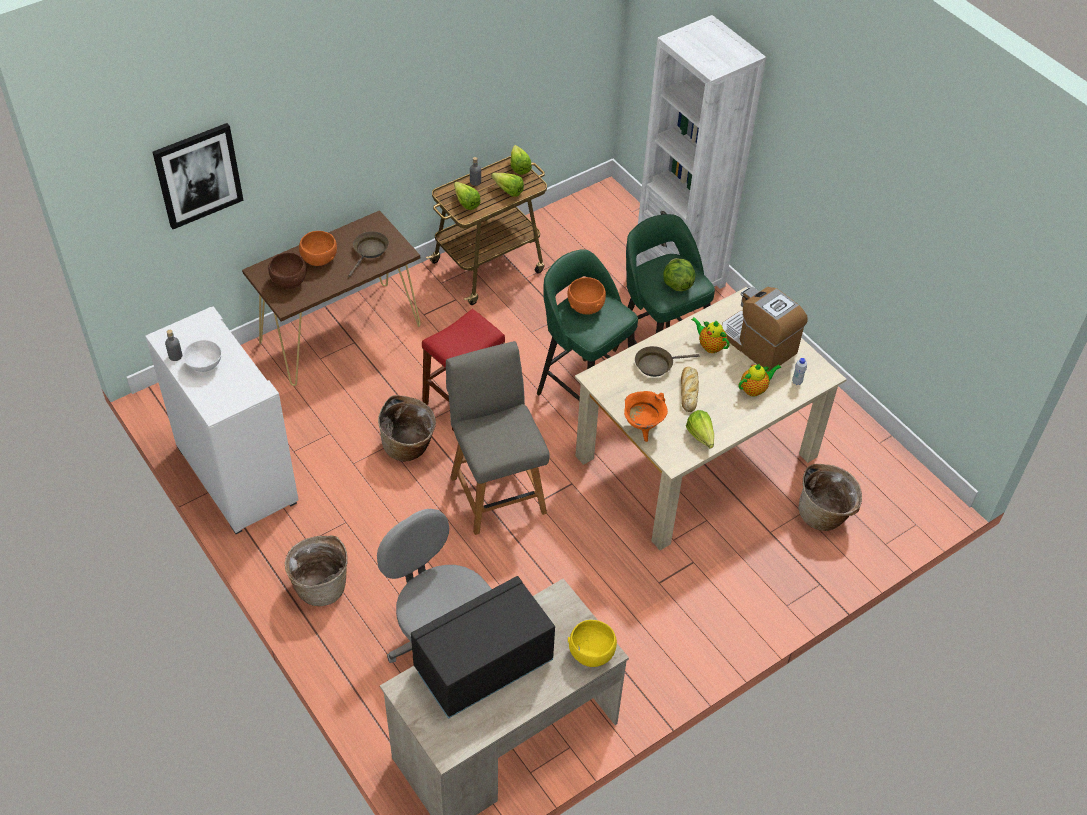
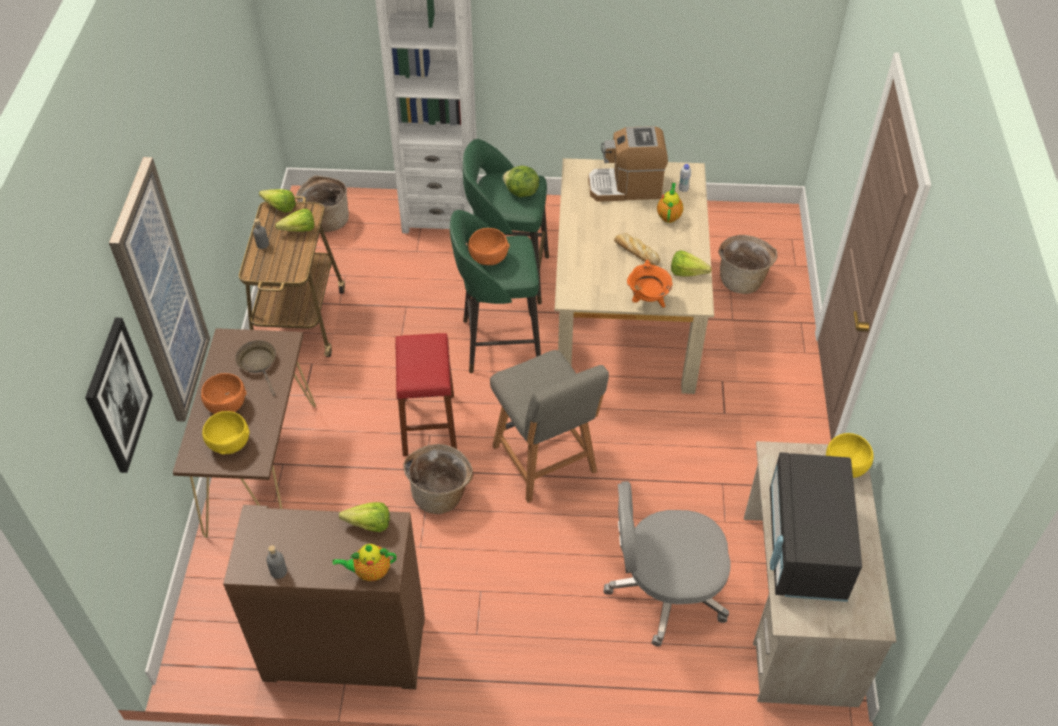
camera: 50 degrees left, 0 degrees up
white cabinet [145,306,298,534] -> brown cabinet [223,505,425,689]
white bowl [183,340,222,372] -> none
brown bowl [268,253,306,289] -> yellow bowl [202,411,249,455]
basket [284,535,348,606] -> basket moved to [296,175,349,232]
grey chair [446,341,550,535] -> grey chair turned 135 degrees counterclockwise [490,350,609,503]
lettuce [454,182,481,210] -> lettuce moved to [339,502,390,532]
brown frying pan [635,346,700,377] -> none
teapot [691,317,730,353] -> teapot moved to [333,544,397,581]
none -> picture [109,157,210,422]

